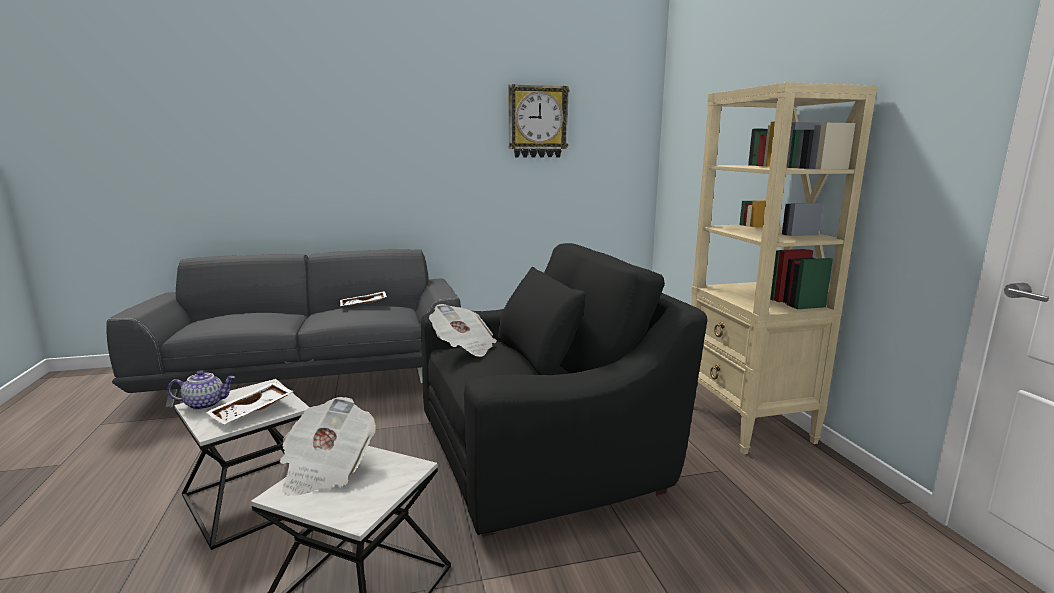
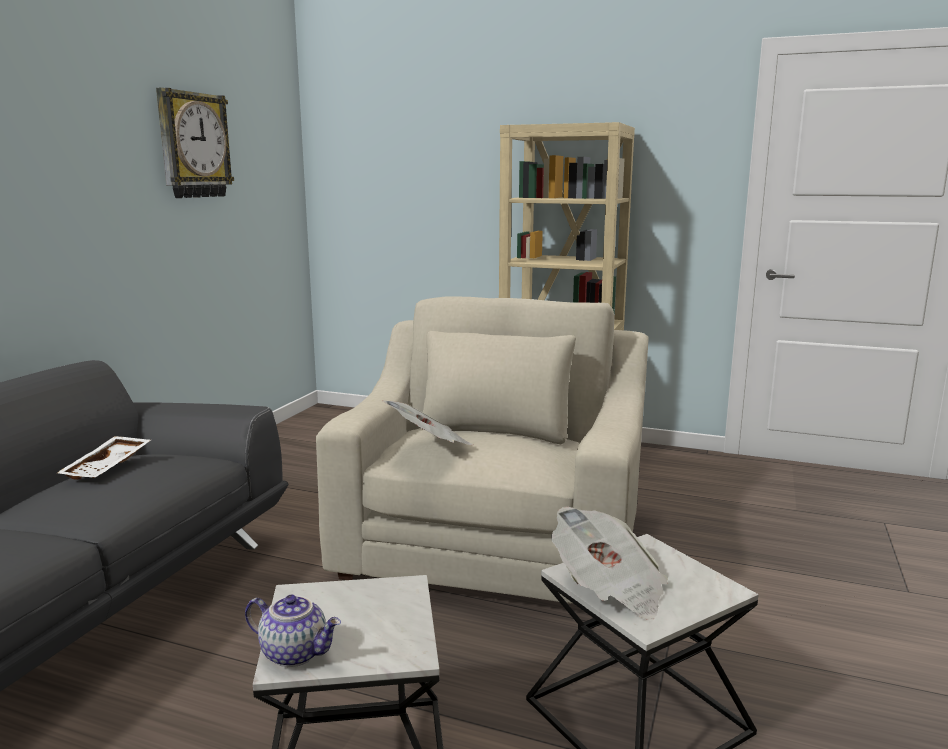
camera: 55 degrees left, 0 degrees up
teapot [167,370,235,410] -> teapot turned 90 degrees clockwise [245,595,341,667]
white tray [205,382,294,424] -> none
black armchair [421,243,707,537] -> beige armchair [316,296,649,604]

